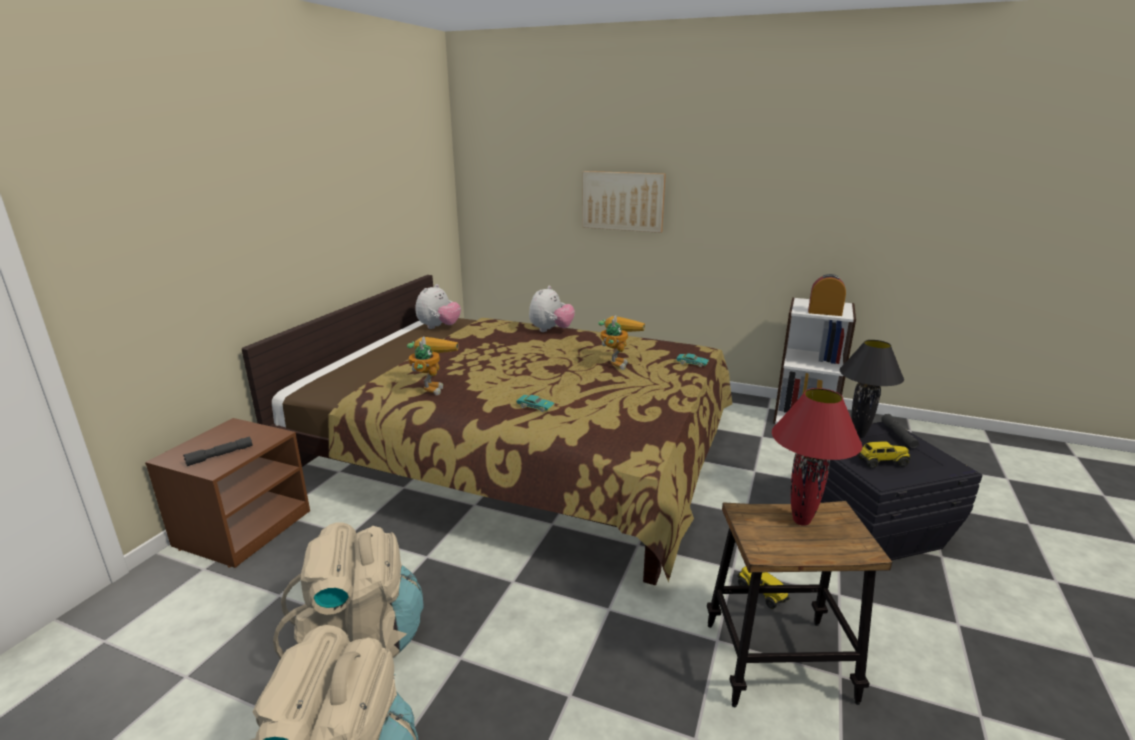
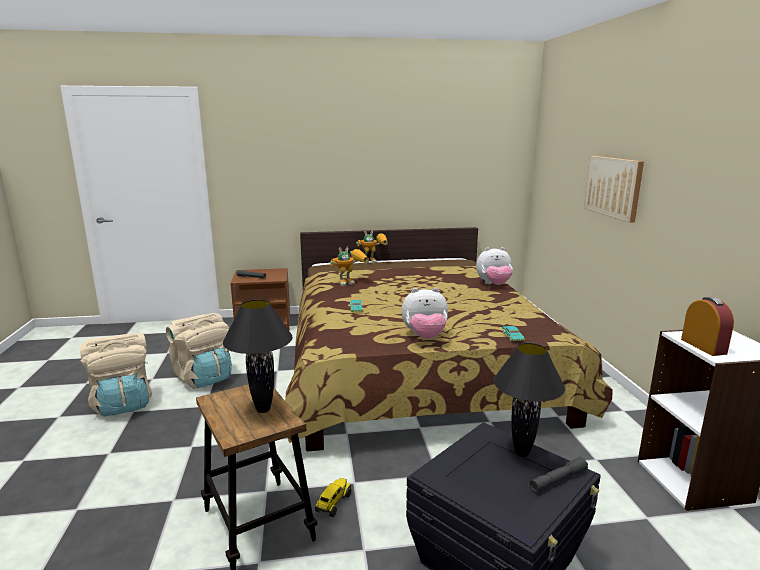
camera: 60 degrees right, 5 degrees down
plush toy [416,284,461,329] -> plush toy moved to [402,288,448,339]
toy robot [599,315,645,370] -> toy robot moved to [356,231,388,264]
red table lamp [772,388,862,526] -> black table lamp [223,299,292,413]
toy truck [857,441,911,469] -> none

